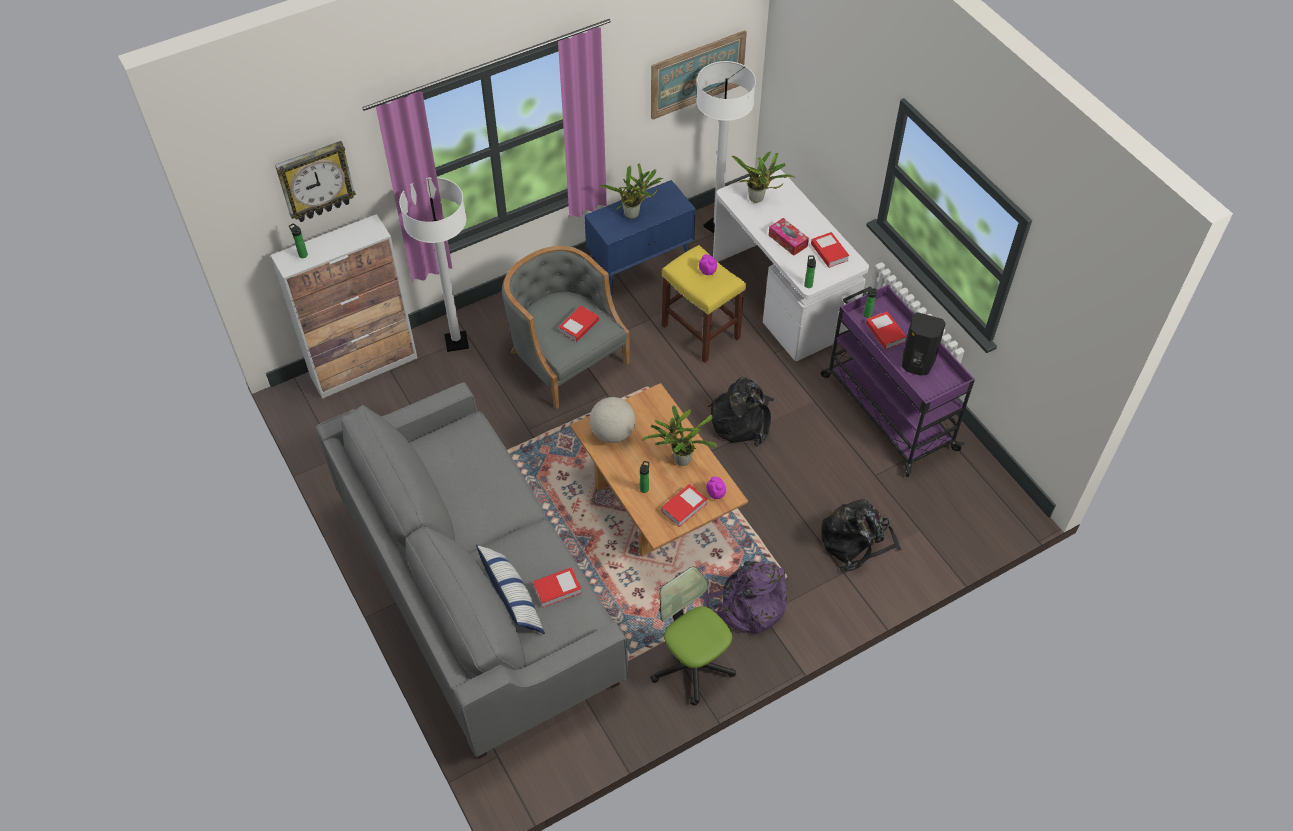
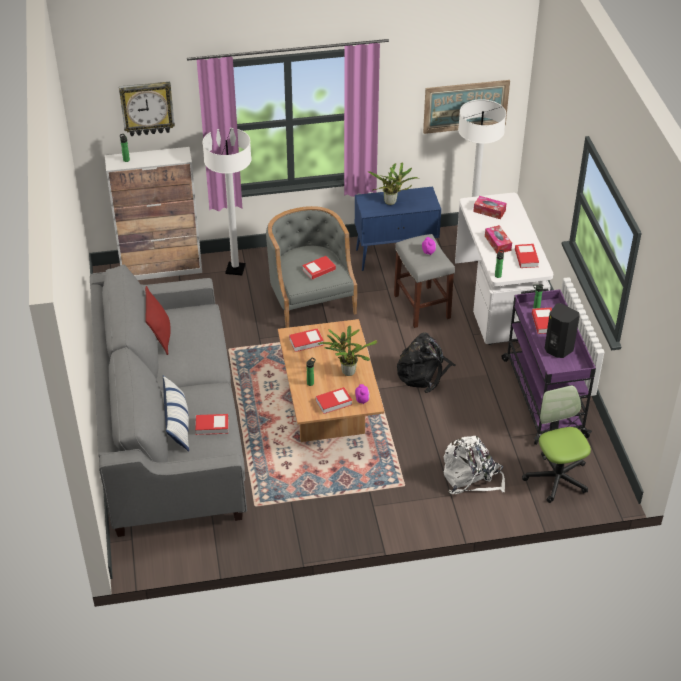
camera: 20 degrees right, 10 degrees down
globe [590,397,636,443] -> book [289,328,324,352]
office chair [650,566,736,706] -> office chair moved to [522,385,591,503]
yellow stool [662,245,746,363] -> grey stool [394,234,455,328]
purple backpack [704,561,787,635] -> none
potted plant [729,151,794,203] -> tissue box [473,196,507,219]
black backpack [821,499,902,572] -> white backpack [444,436,505,494]
none -> red pillow [145,286,171,355]

